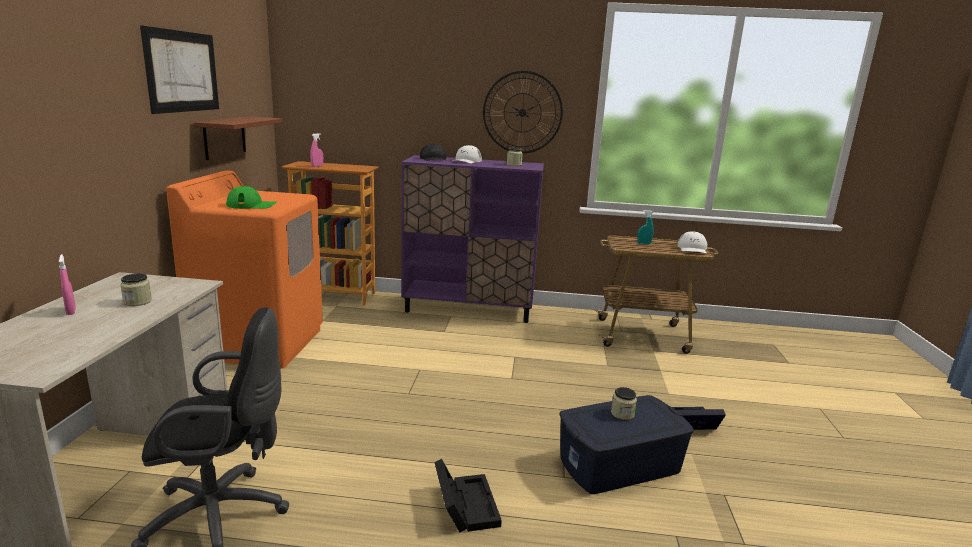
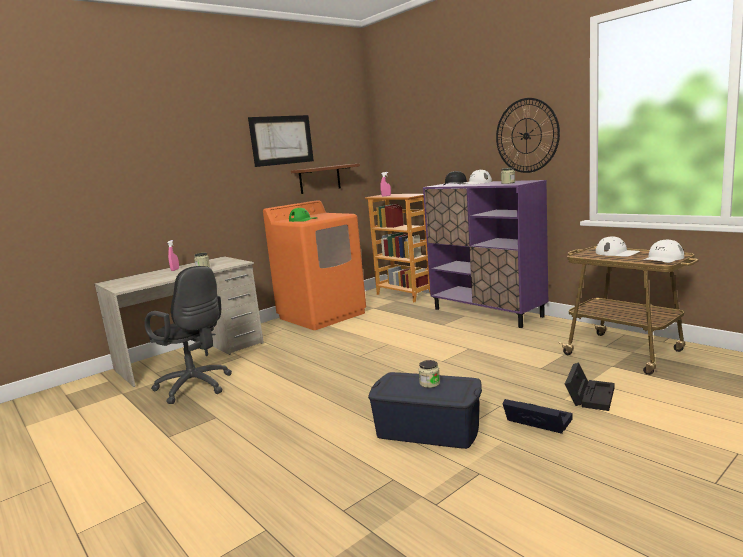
camera: 45 degrees right, 5 degrees down
black storage box [434,459,502,532] -> black storage box moved to [565,362,614,411]
turquoise spray bottle [637,210,654,244] -> white cap [596,236,640,257]

